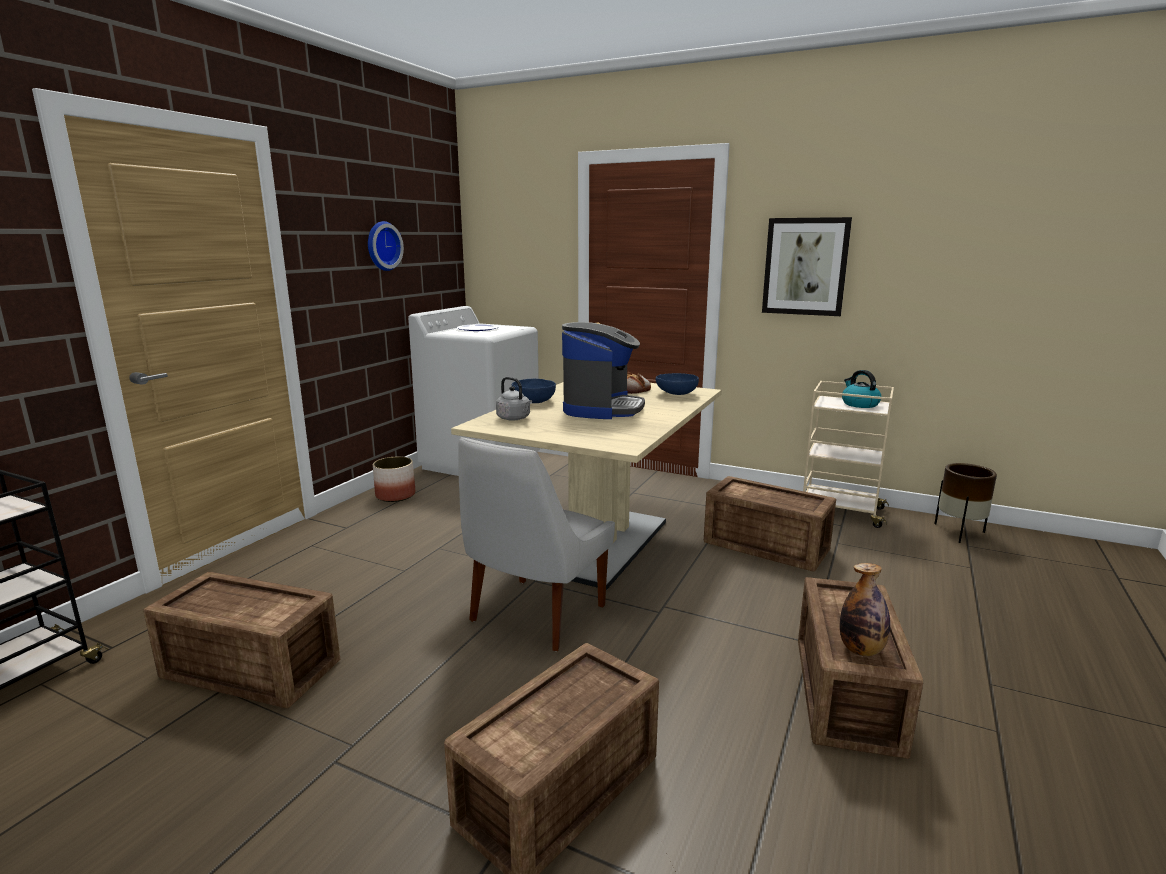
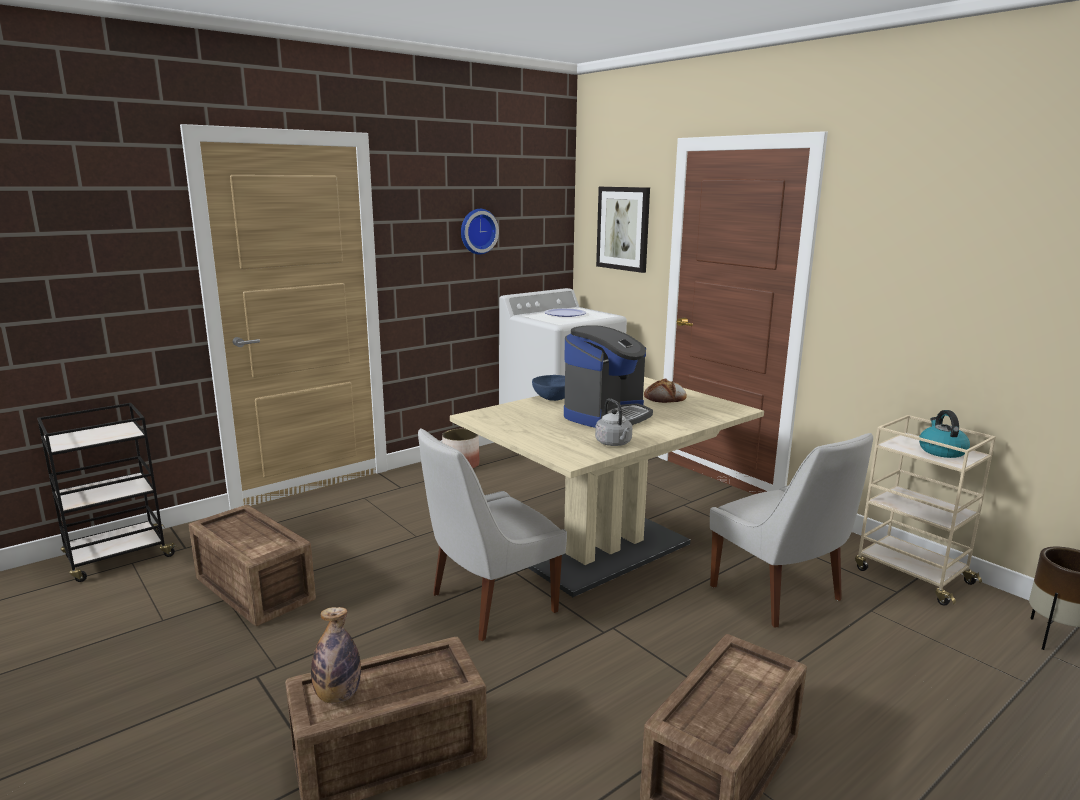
camera: 25 degrees right, 0 degrees up
grey kettle [496,377,532,421] -> grey kettle moved to [595,398,632,446]
blue bowl [656,373,699,395] -> none
crate [704,476,836,571] -> white chair [710,433,873,628]
picture [762,217,852,316] -> picture moved to [596,187,650,273]
bottle [840,563,890,656] -> bottle moved to [311,607,361,703]

